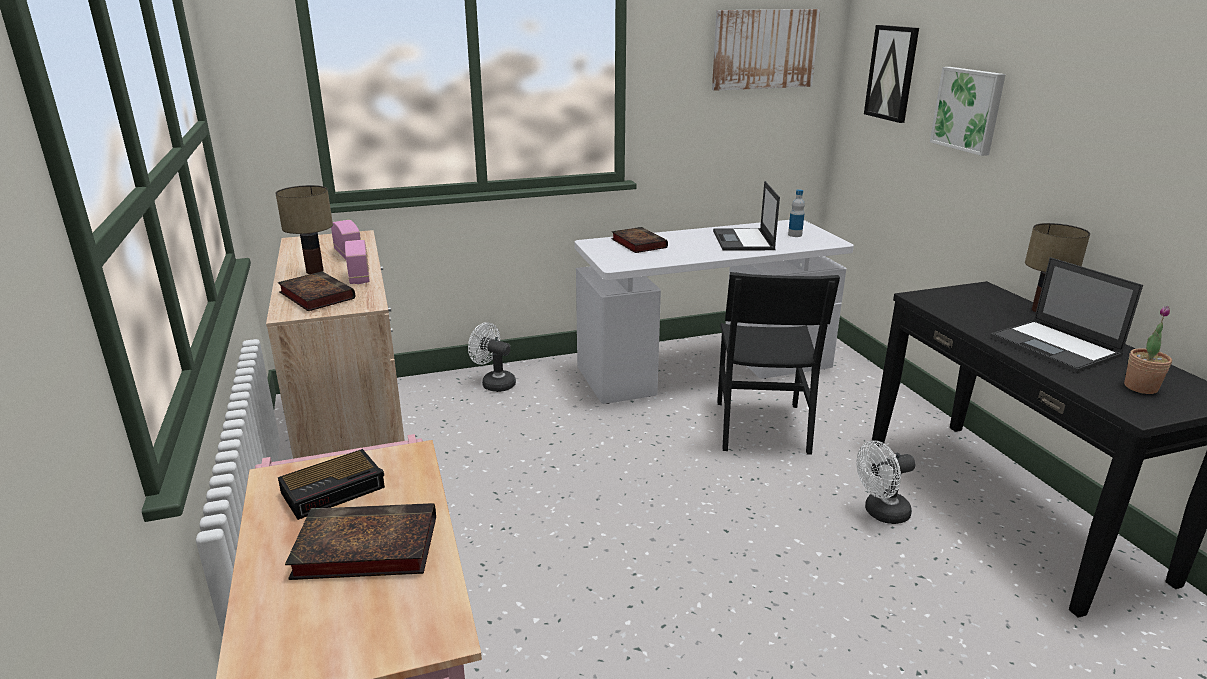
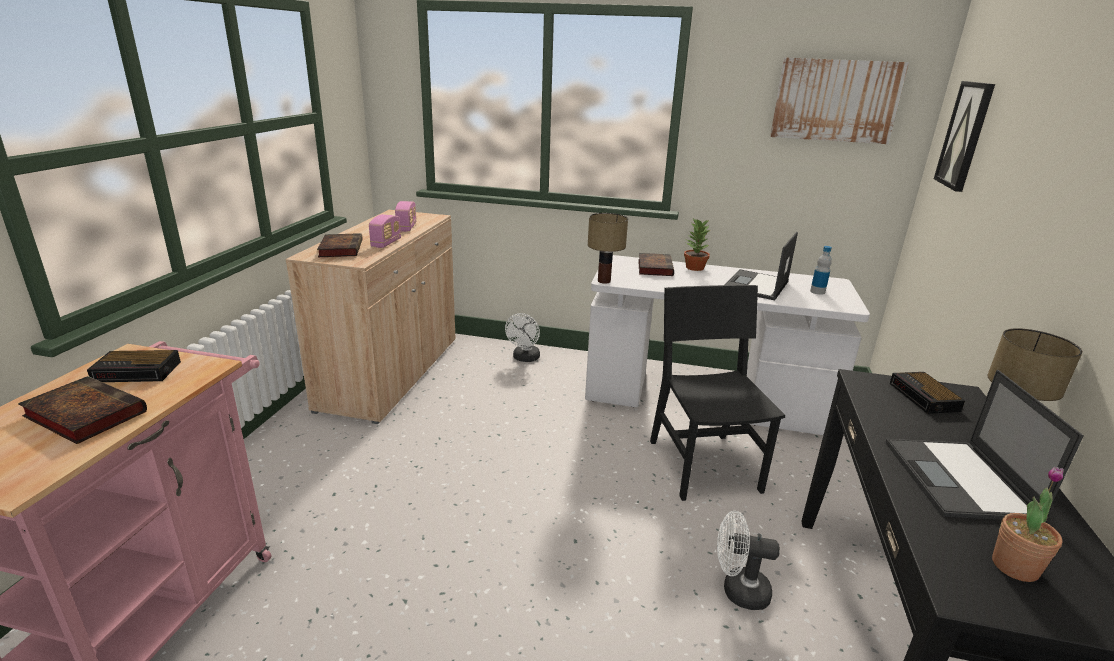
camera: 30 degrees right, 0 degrees up
table lamp [275,185,333,274] -> table lamp moved to [588,213,628,284]
white fan [468,322,516,392] -> white fan turned 135 degrees counterclockwise [505,313,540,362]
black chair [717,272,840,455] -> black chair turned 135 degrees clockwise [650,285,785,501]
picture [930,67,1006,156] -> none
none -> potted plant [684,219,710,271]
none -> alarm clock [890,372,965,414]

